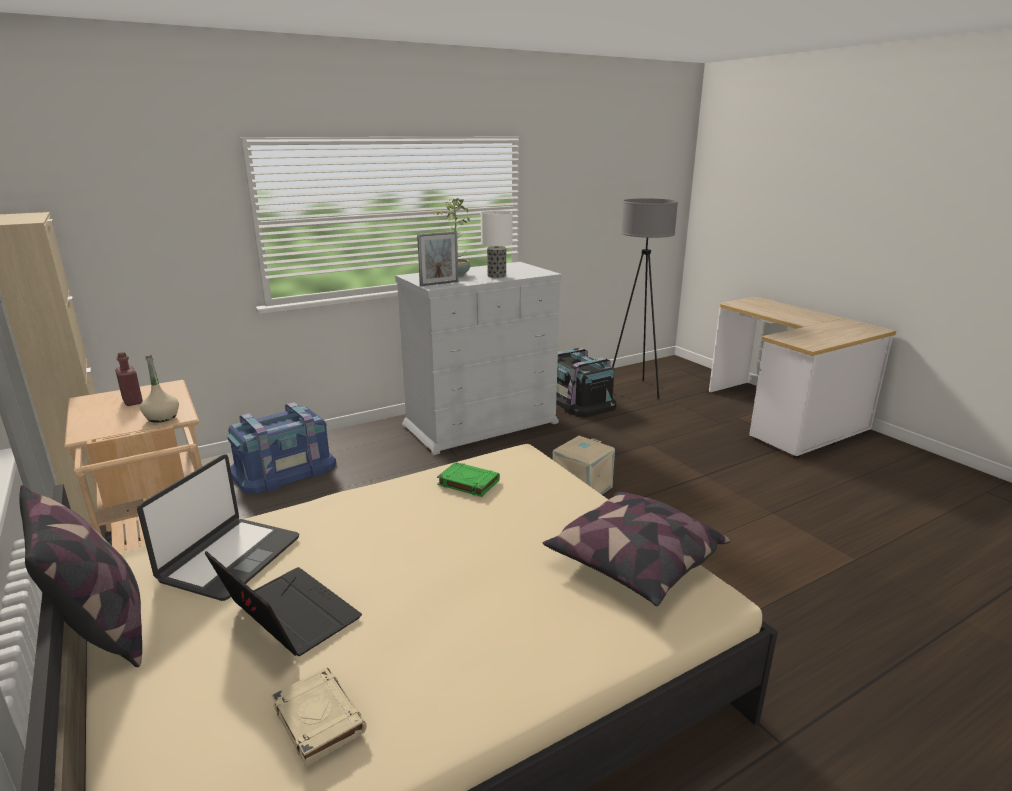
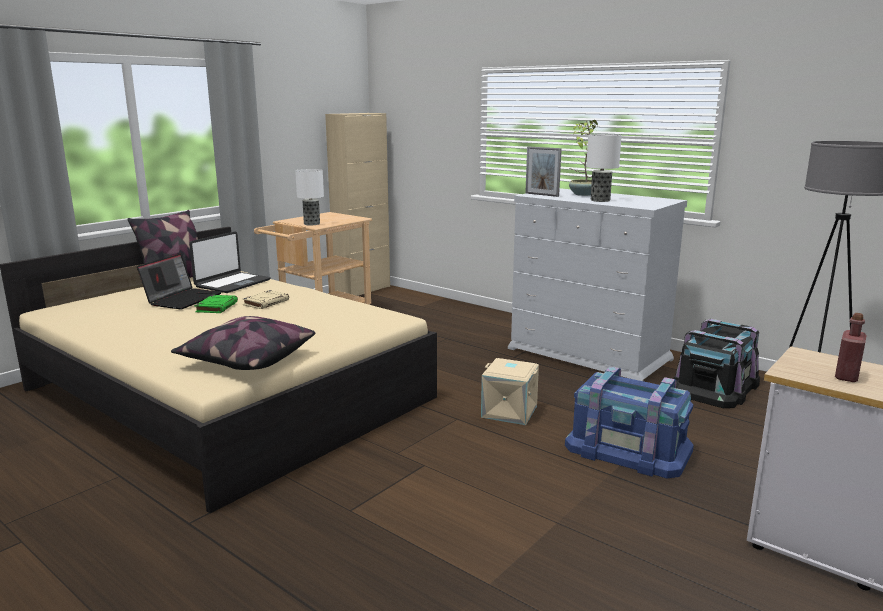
camera: 70 degrees right, 5 degrees down
red bottle [115,352,143,406] -> red bottle moved to [835,313,867,382]
laptop [137,454,299,601] -> laptop turned 60 degrees counterclockwise [189,231,271,293]
beige bottle [140,355,179,423] -> table lamp [295,169,324,225]
blue storage box [227,402,336,494] -> blue storage box moved to [565,366,694,478]
beige book [271,667,367,766] -> beige book moved to [242,290,289,309]
green book [437,462,500,497] -> green book moved to [195,295,238,313]

